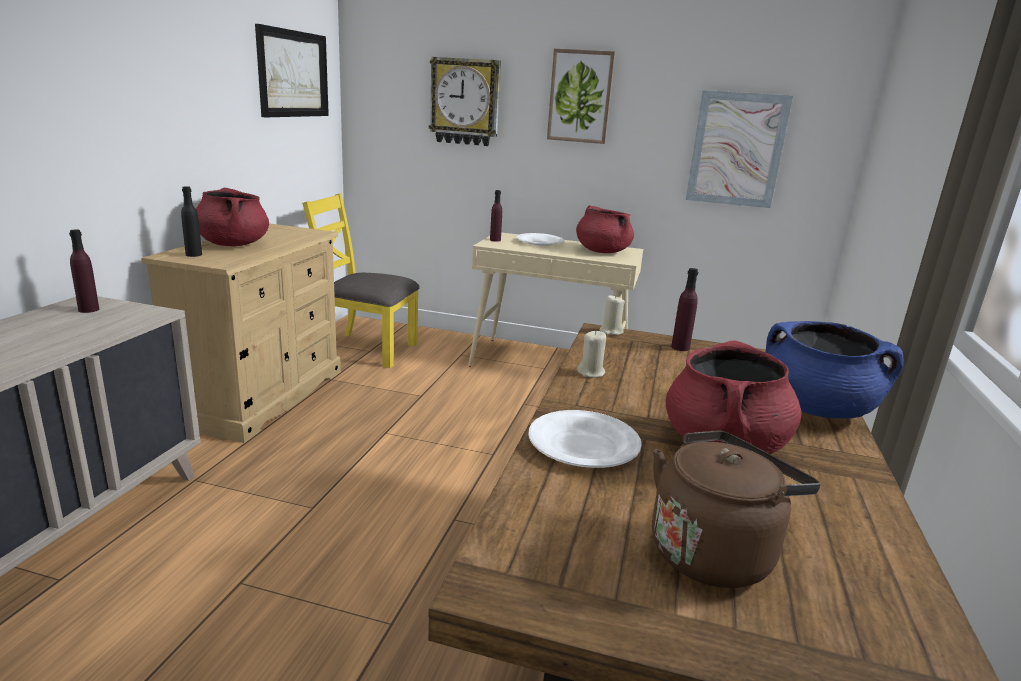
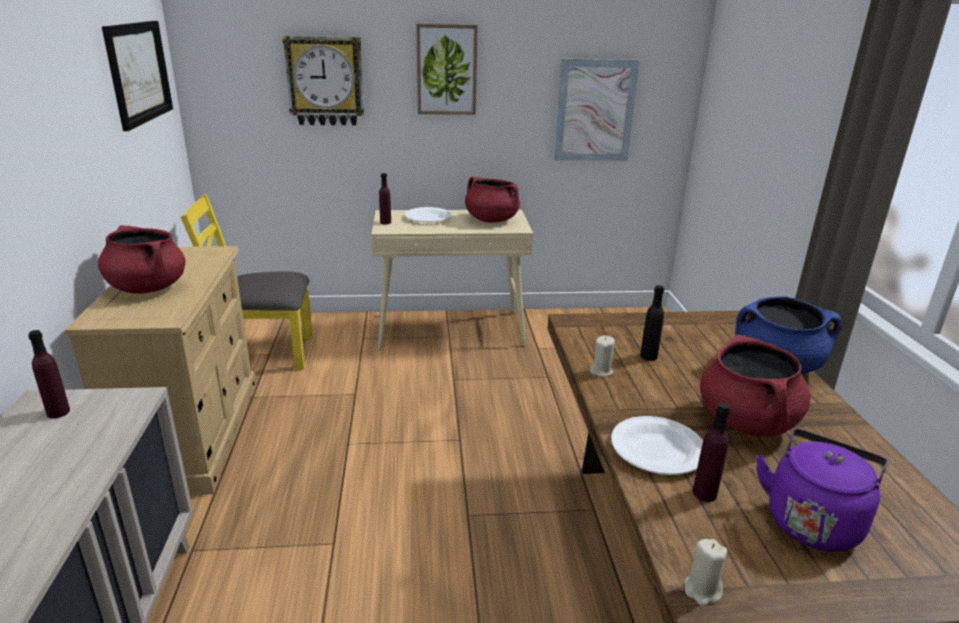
camera: 20 degrees left, 5 degrees up
black bottle [181,186,202,257] -> black bottle moved to [640,285,664,361]
beige candle [599,295,625,335] -> beige candle moved to [685,539,727,606]
brown kettle [652,430,821,588] -> purple kettle [756,429,888,552]
purple bottle [671,268,698,351] -> purple bottle moved to [693,402,731,502]

